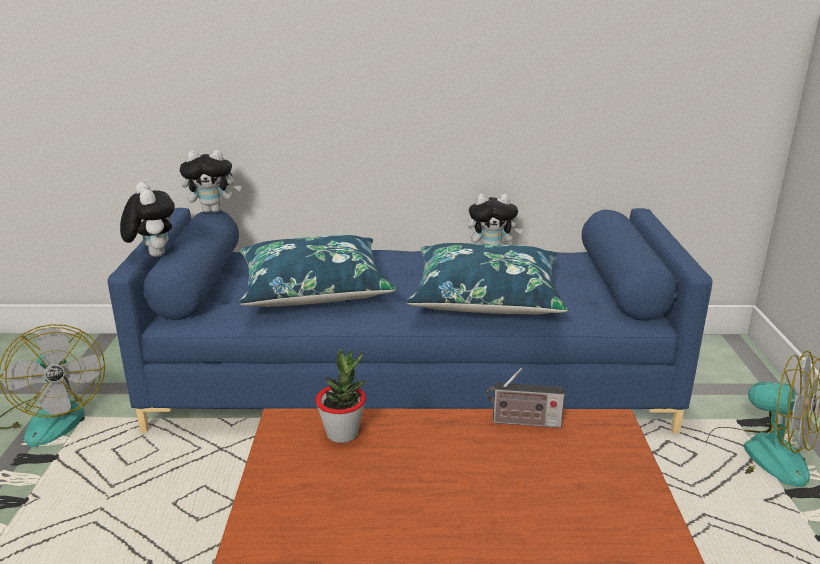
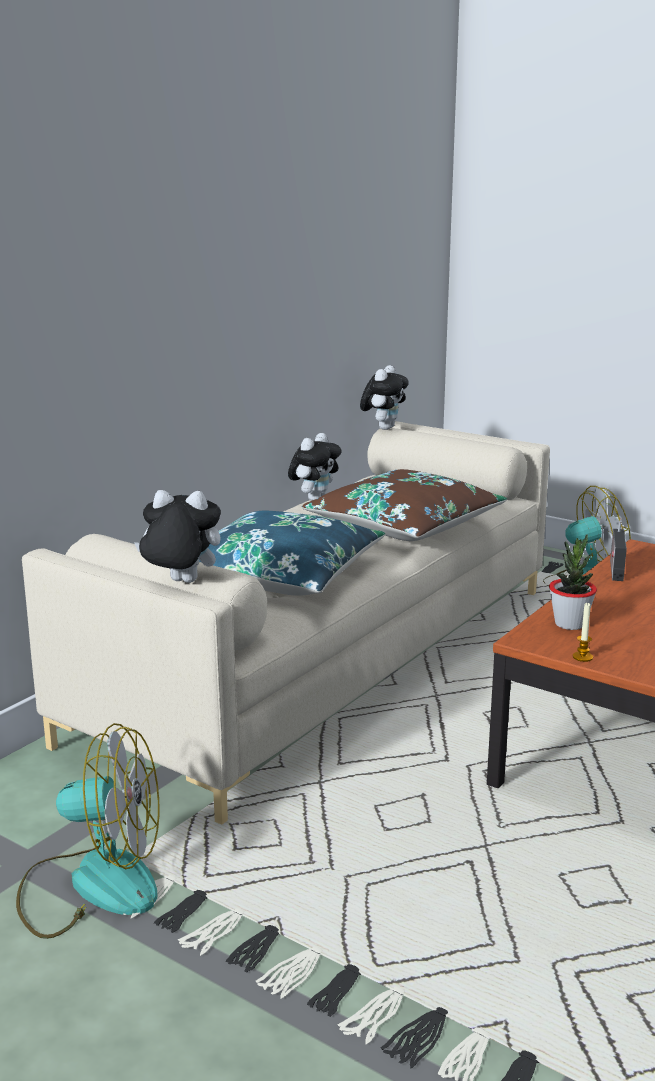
camera: 55 degrees left, 5 degrees down
blue sofa [108,208,712,434] -> beige sofa [22,421,550,825]
plush toy [180,150,242,213] -> plush toy moved to [360,365,409,430]
blue pillow [407,243,568,314] -> brown pillow [302,469,507,541]
radio [487,368,565,428] -> radio turned 150 degrees clockwise [610,518,627,581]
none -> candle [573,603,593,662]

